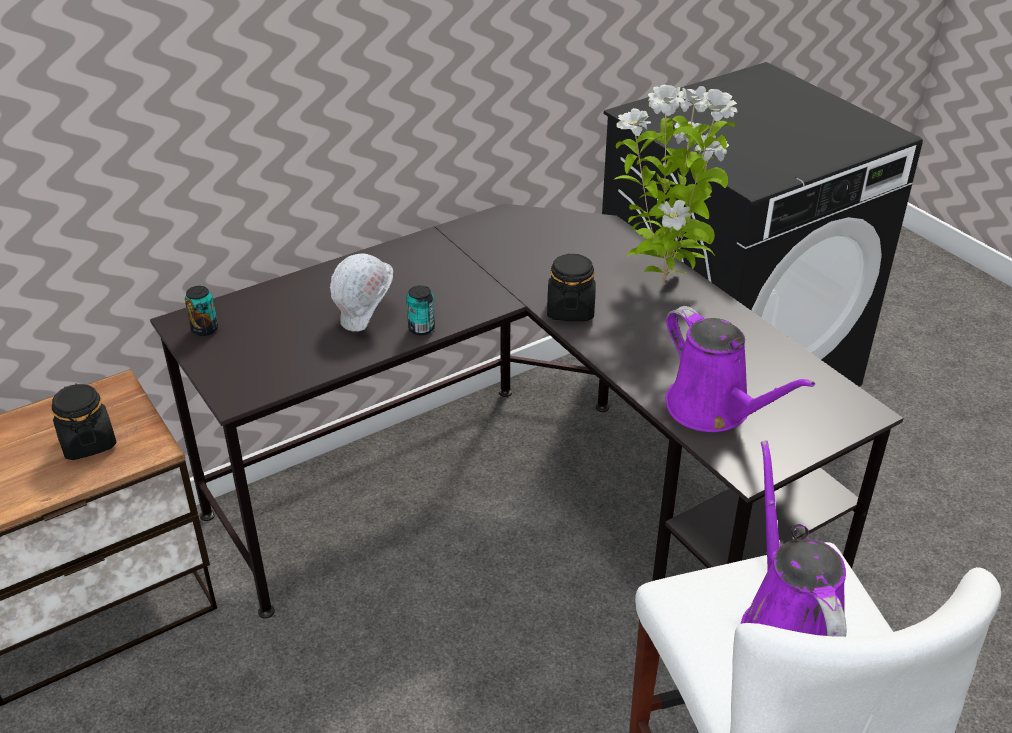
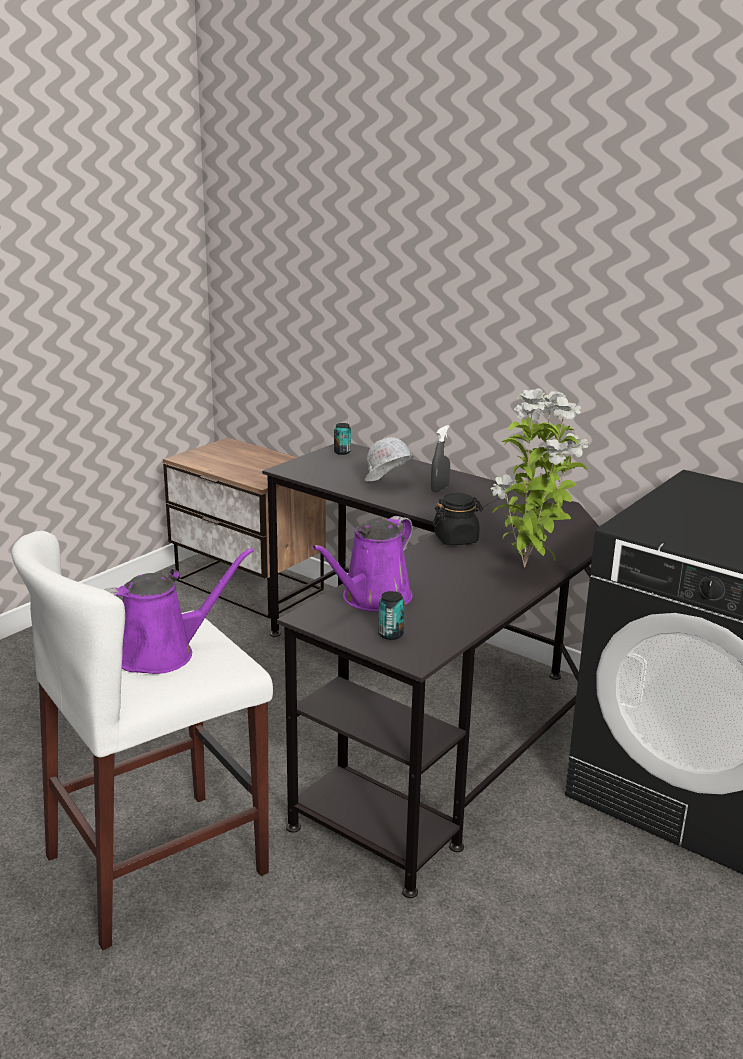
camera: 70 degrees right, 15 degrees down
black jar [52,383,116,460] -> none
can [406,285,435,335] -> can moved to [378,591,405,640]
none -> grey spray bottle [431,425,450,492]

